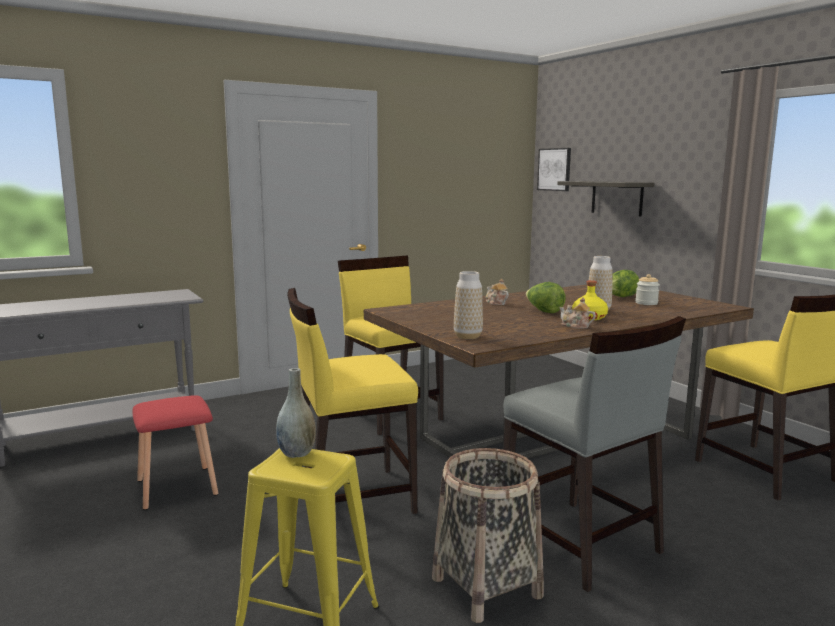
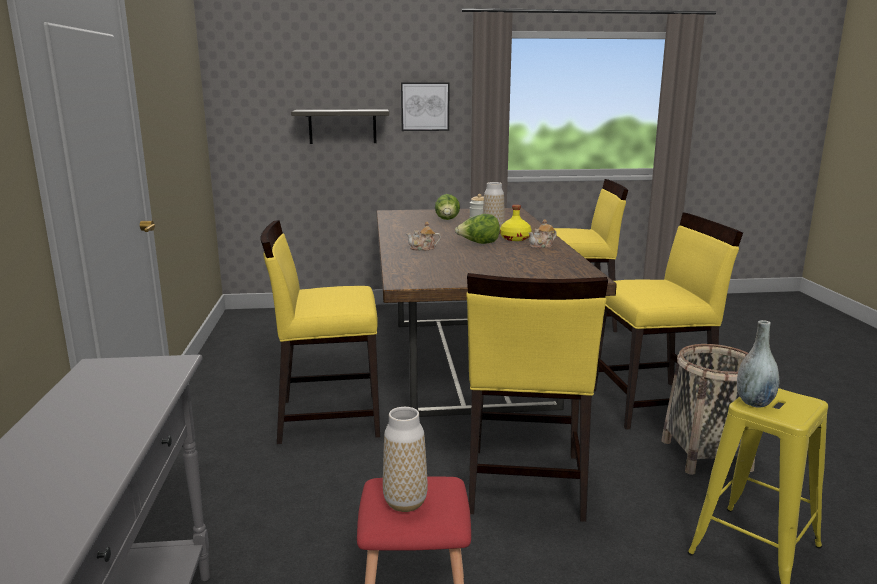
camera: 65 degrees left, 5 degrees up
vase [454,271,483,339] -> vase moved to [383,407,428,512]
grey chair [503,316,686,592] -> yellow chair [594,212,743,430]
picture [537,148,571,191] -> picture moved to [401,82,449,131]

